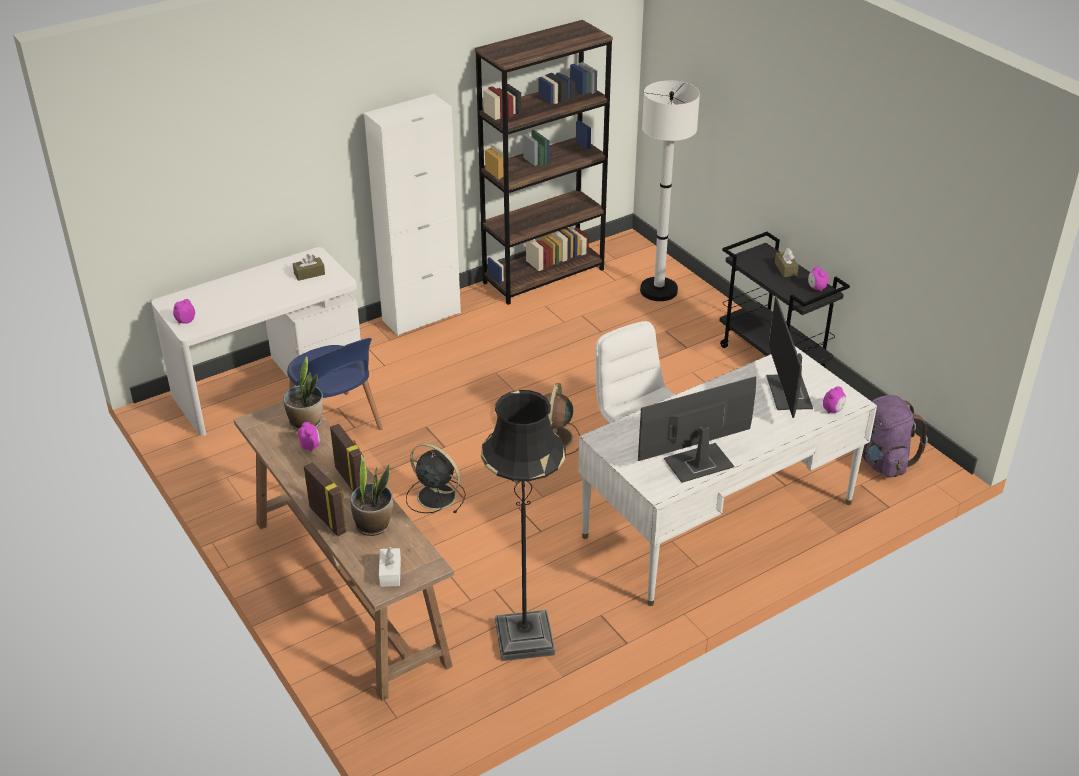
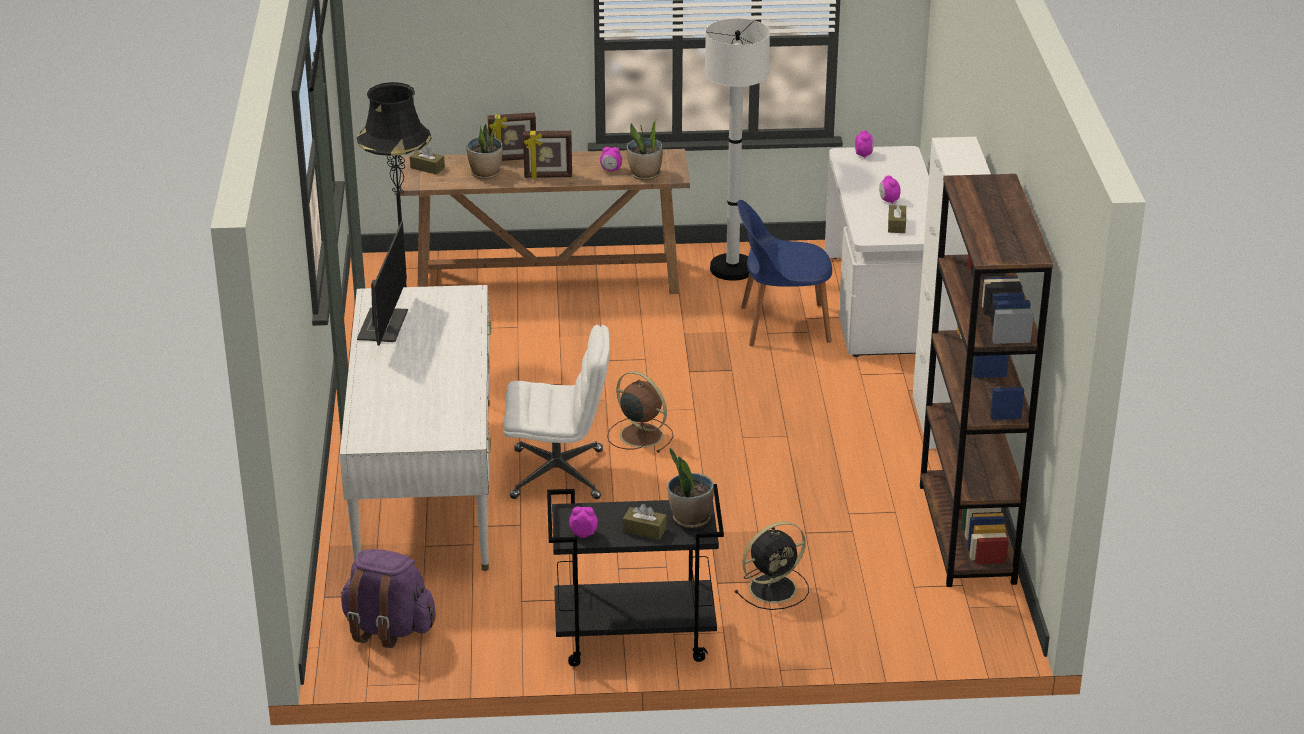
camera: 120 degrees right, 5 degrees down
white tissue box [379,547,401,587] -> brown tissue box [410,146,445,175]
black fan [406,443,466,513] -> black fan moved to [734,522,809,610]
white floor lamp [640,80,700,301] -> white floor lamp moved to [705,18,770,281]
monitor [766,296,813,418] -> none
alarm clock [823,386,846,414] -> alarm clock moved to [879,176,901,204]
none -> potted plant [667,448,714,528]

